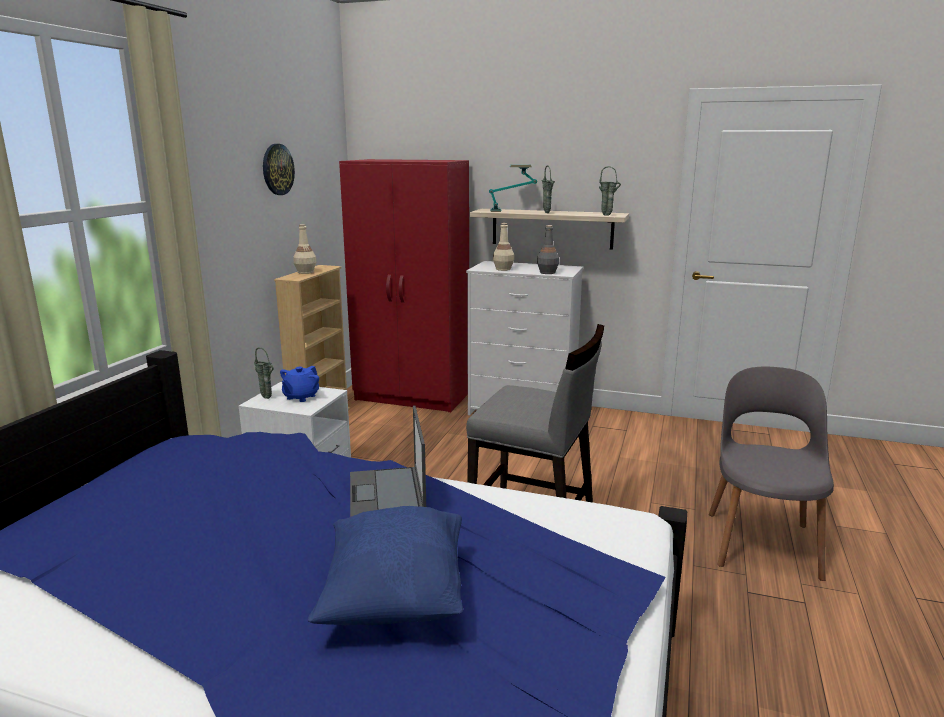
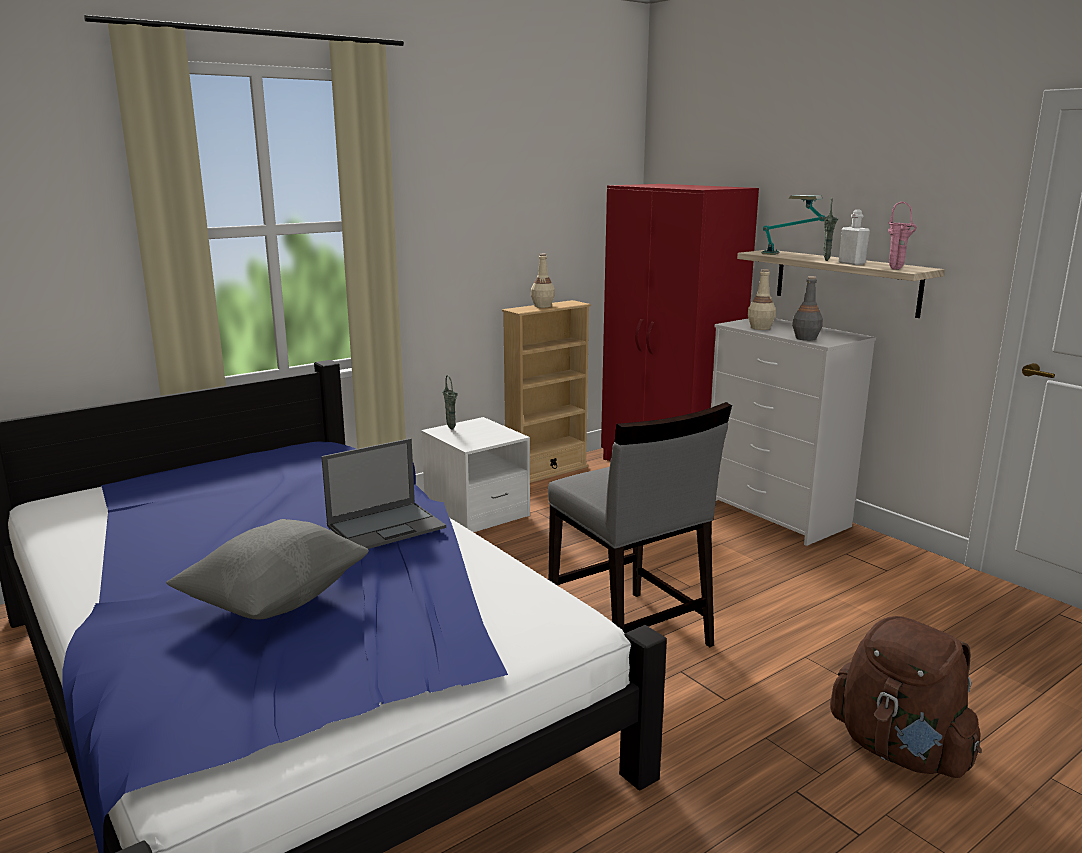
camera: 35 degrees right, 0 degrees up
wall clock [263,144,295,195] -> none
blue teapot [280,366,319,402] -> none
blue pillow [308,506,463,625] -> grey pillow [166,519,369,619]
laptop [350,406,426,517] -> laptop turned 150 degrees counterclockwise [321,438,446,549]
green vase [599,166,621,216] -> pink vase [888,202,917,270]
grey chair [709,367,834,581] -> brown backpack [830,616,982,778]
none -> white bottle [839,210,870,265]

